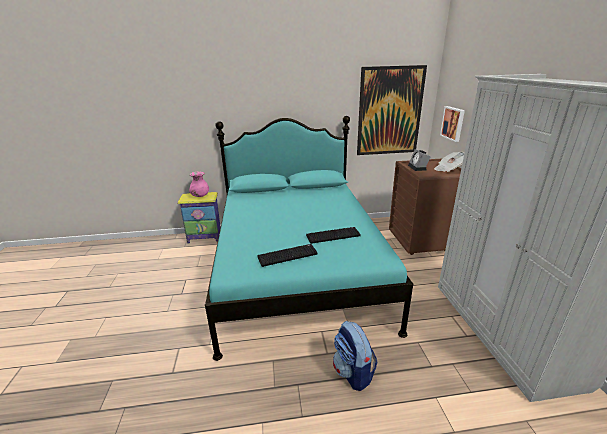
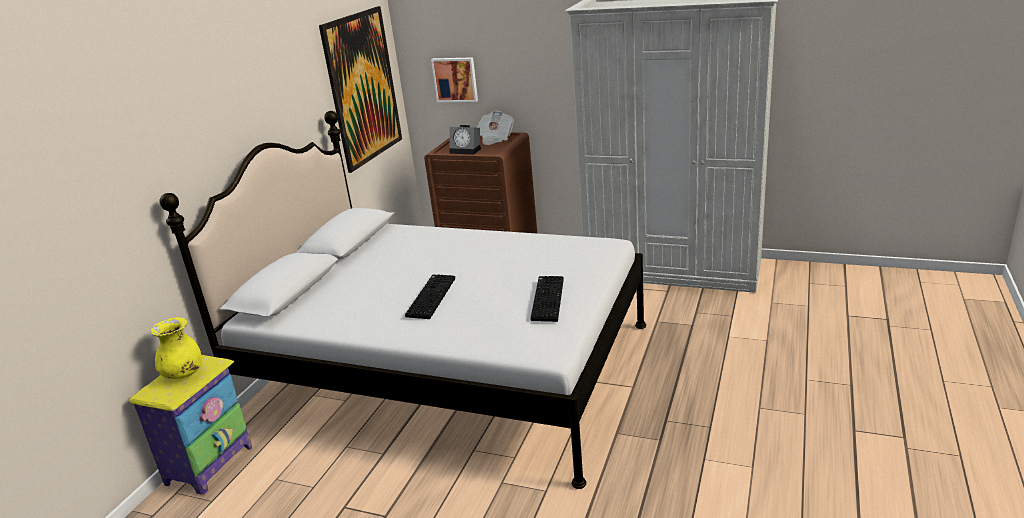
camera: 60 degrees left, 0 degrees up
pink vase [189,172,209,197] -> yellow vase [151,317,202,379]
turquoise bed [205,116,413,361] -> white bed [160,111,646,489]
keyboard [306,227,361,244] -> keyboard moved to [405,274,455,319]
backpack [333,321,377,391] -> none

